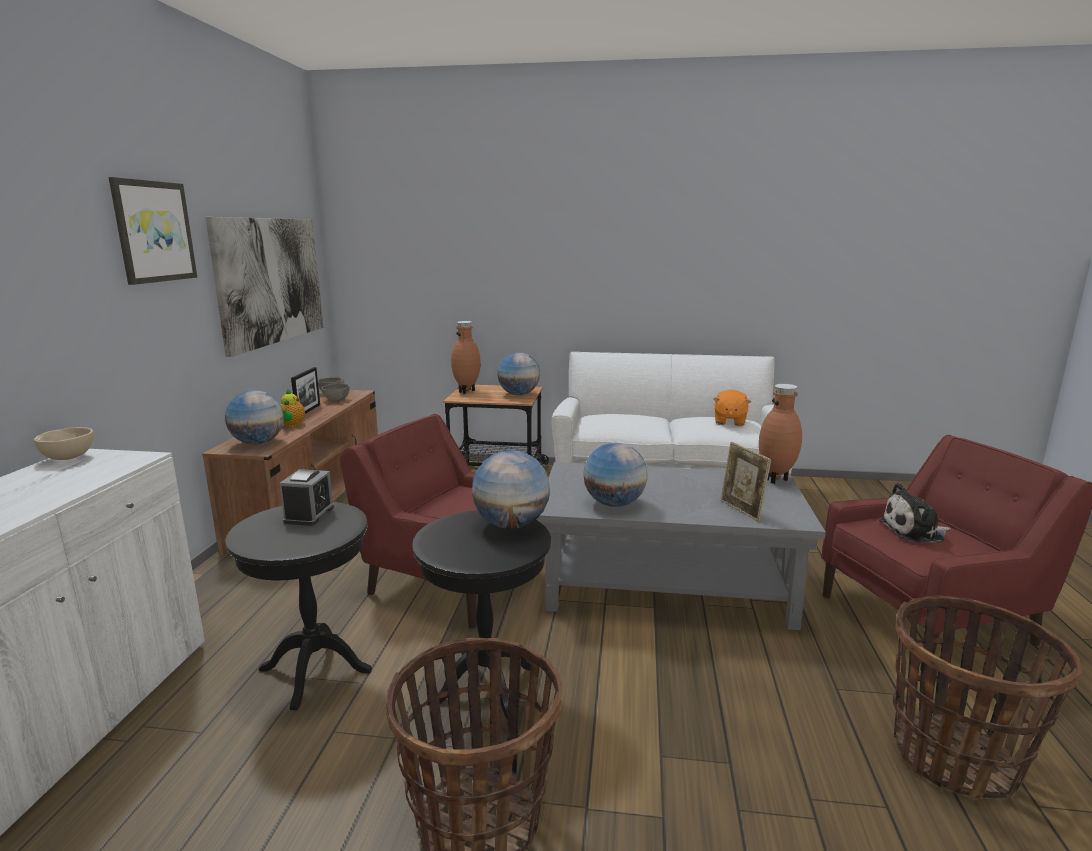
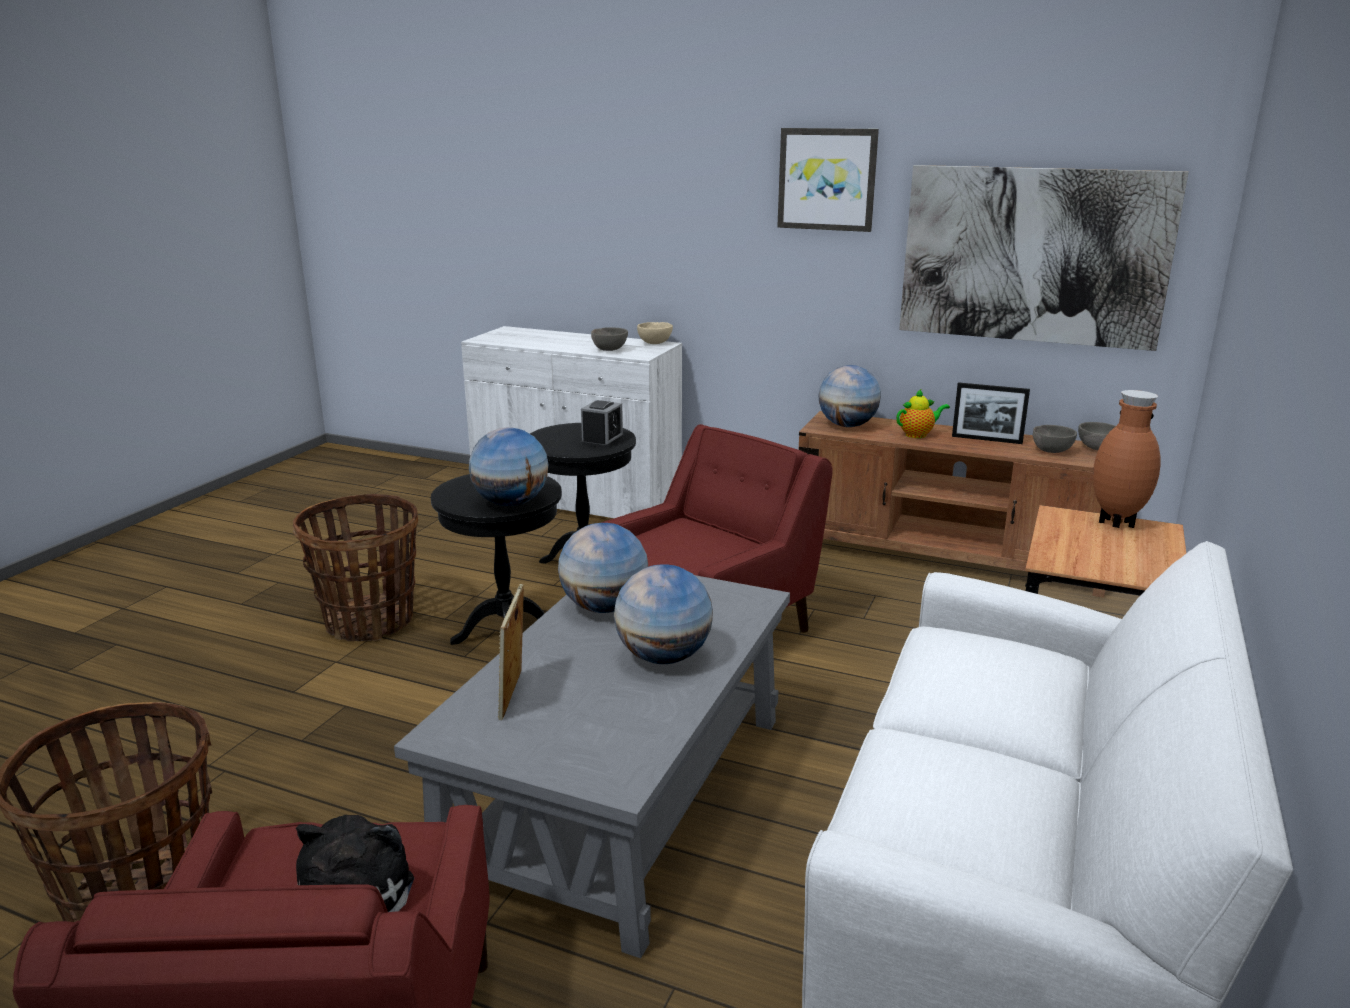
camera: 105 degrees right, 5 degrees up
teapot [280,389,305,427] -> teapot turned 150 degrees clockwise [896,389,950,438]
alarm clock [280,469,334,526] -> alarm clock turned 90 degrees counterclockwise [581,400,624,448]
globe [497,352,540,395] -> globe moved to [614,564,713,664]
orange plush toy [713,390,751,426] -> none
picture frame [721,442,771,522] -> picture frame turned 75 degrees counterclockwise [498,584,524,720]
brown vase [759,384,802,484] -> none
none -> grey bowl [591,327,628,351]

